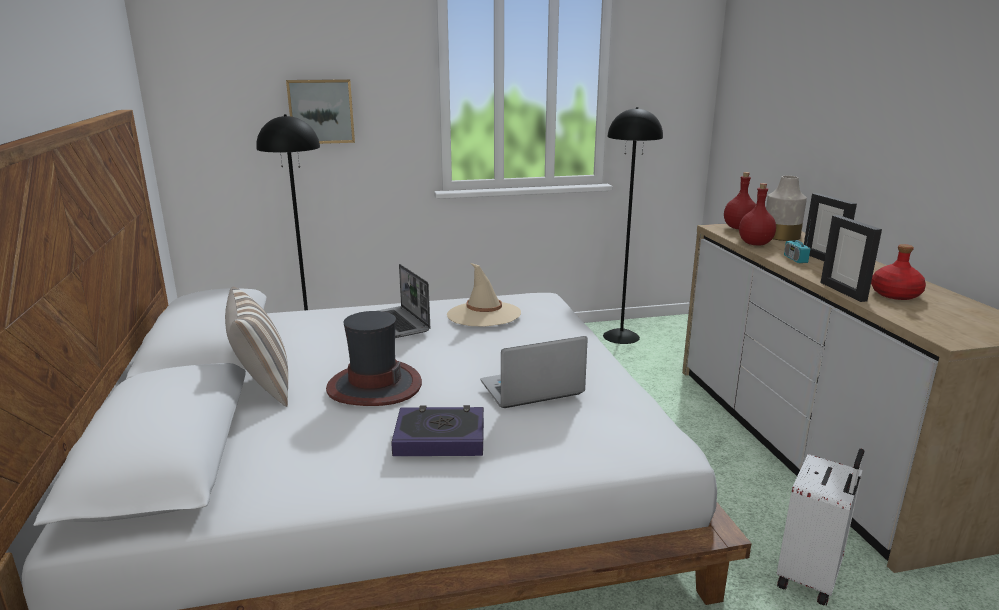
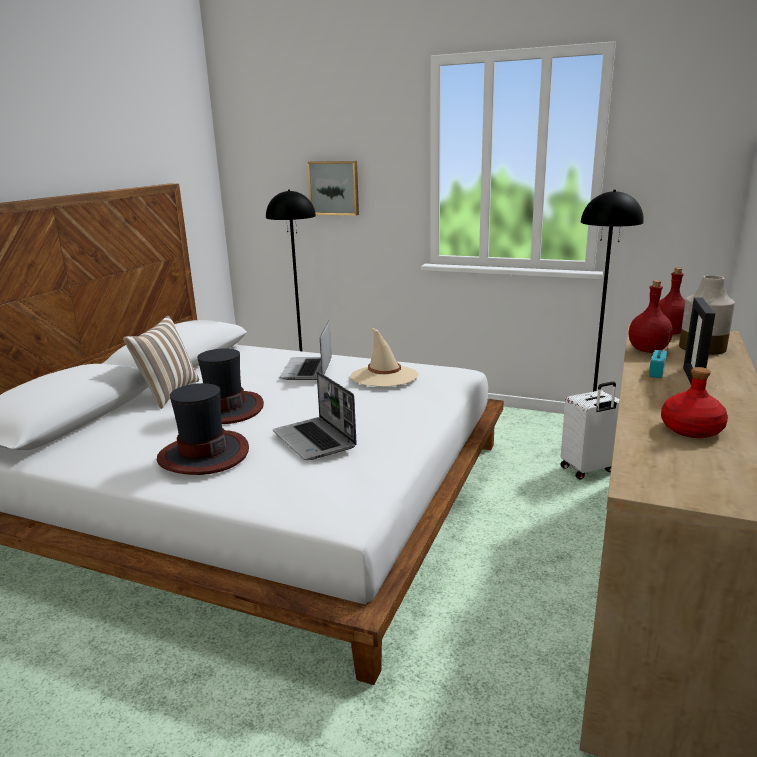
camera: 35 degrees right, 0 degrees up
book [391,405,484,456] -> hat [157,383,249,475]
laptop [481,336,588,408] -> laptop turned 135 degrees counterclockwise [273,371,357,460]
white suitcase [777,449,864,606] -> white suitcase moved to [560,381,619,480]
picture frame [820,215,882,302] -> none

